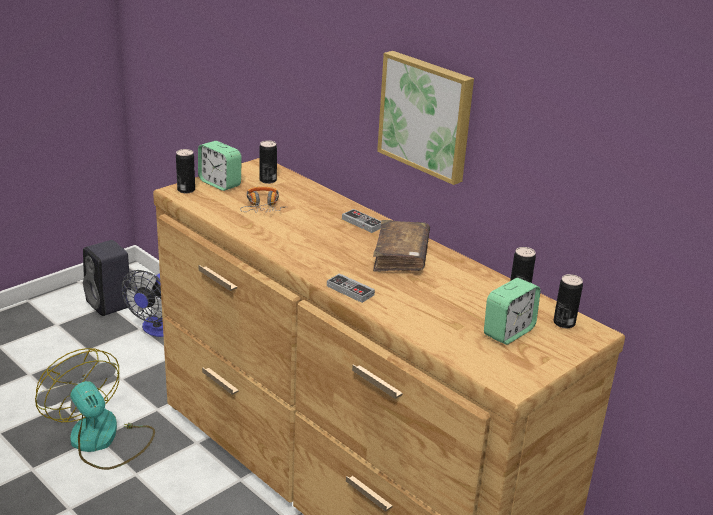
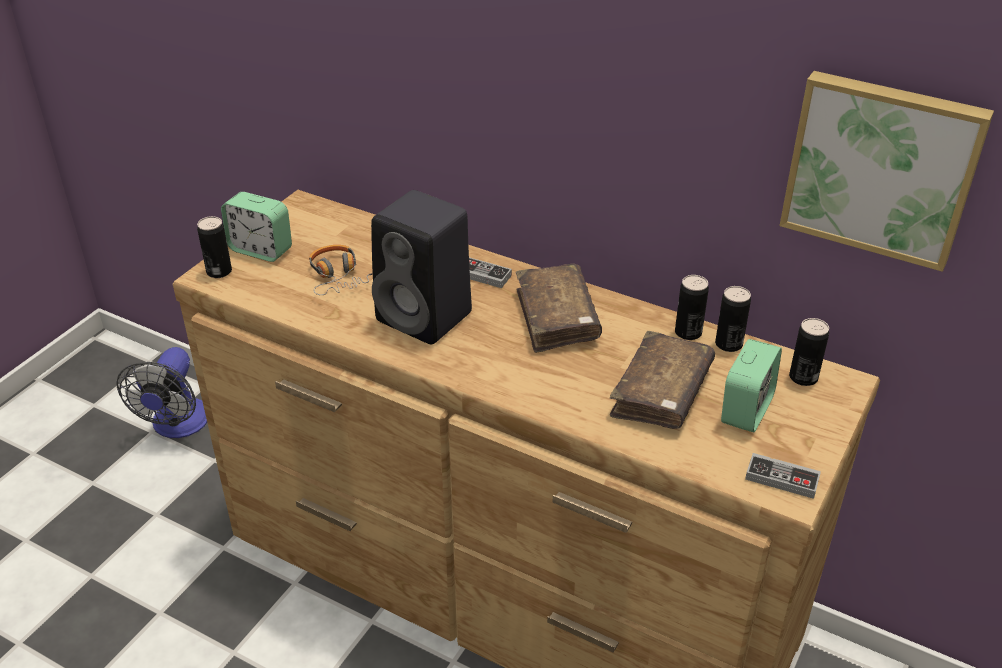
camera: 15 degrees left, 10 degrees up
fan [35,348,155,470] -> none
black speaker [83,240,131,316] -> black speaker moved to [371,190,472,345]
can [260,140,277,184] -> can moved to [675,275,709,340]
game controller [327,273,375,303] -> game controller moved to [745,453,821,499]
picture [377,51,474,185] -> picture moved to [779,71,994,272]
none -> brown book [610,331,715,429]

